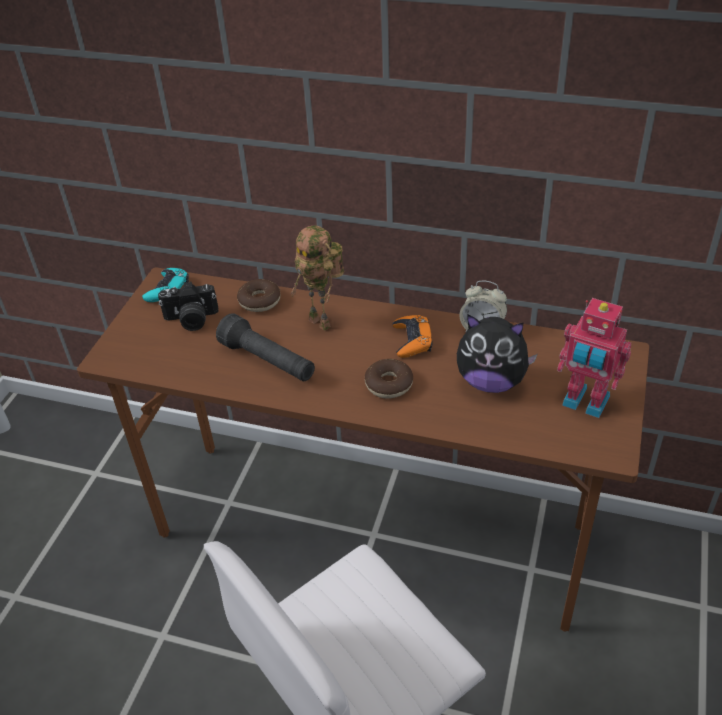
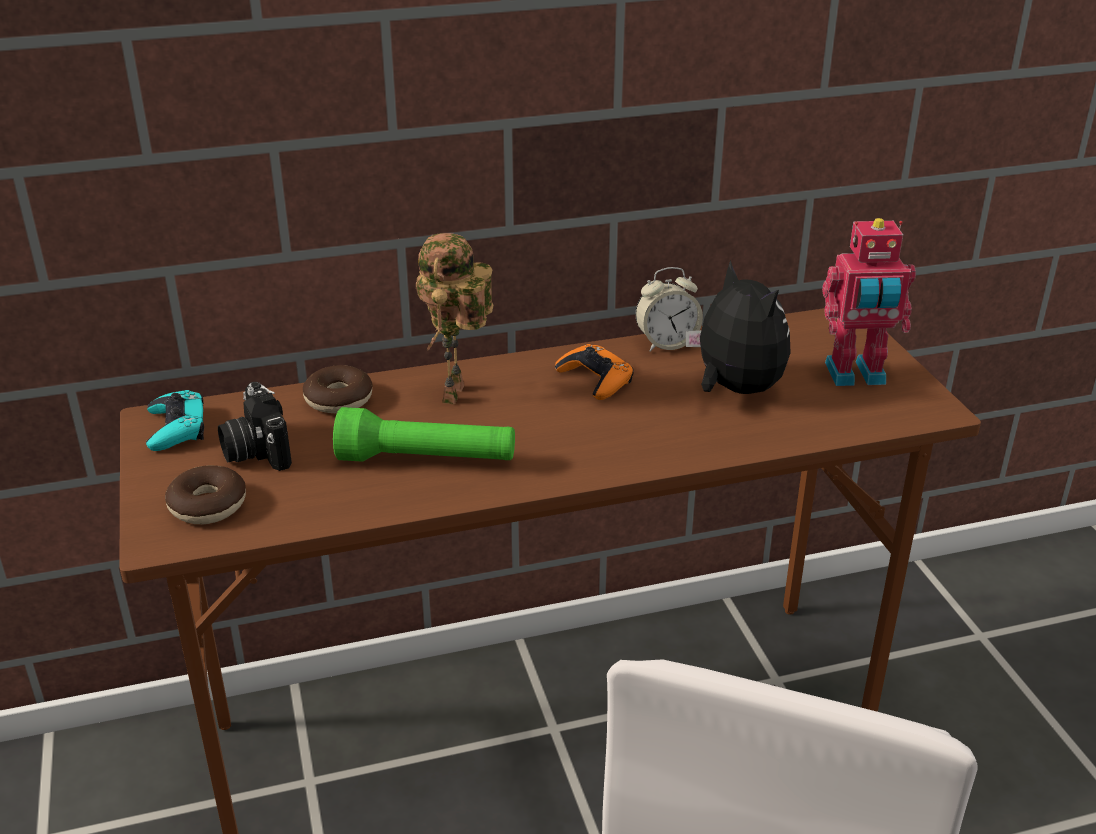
camera: 35 degrees left, 10 degrees down
camera [158,281,218,331] -> camera turned 105 degrees clockwise [218,382,292,471]
black flashlight [216,313,315,381] -> green flashlight [333,407,515,462]
toy robot [291,226,344,331] -> toy robot turned 90 degrees clockwise [416,233,493,404]
donut [365,359,413,398] -> donut moved to [165,465,246,524]
plush toy [457,314,538,393] -> plush toy turned 105 degrees counterclockwise [685,260,791,394]

